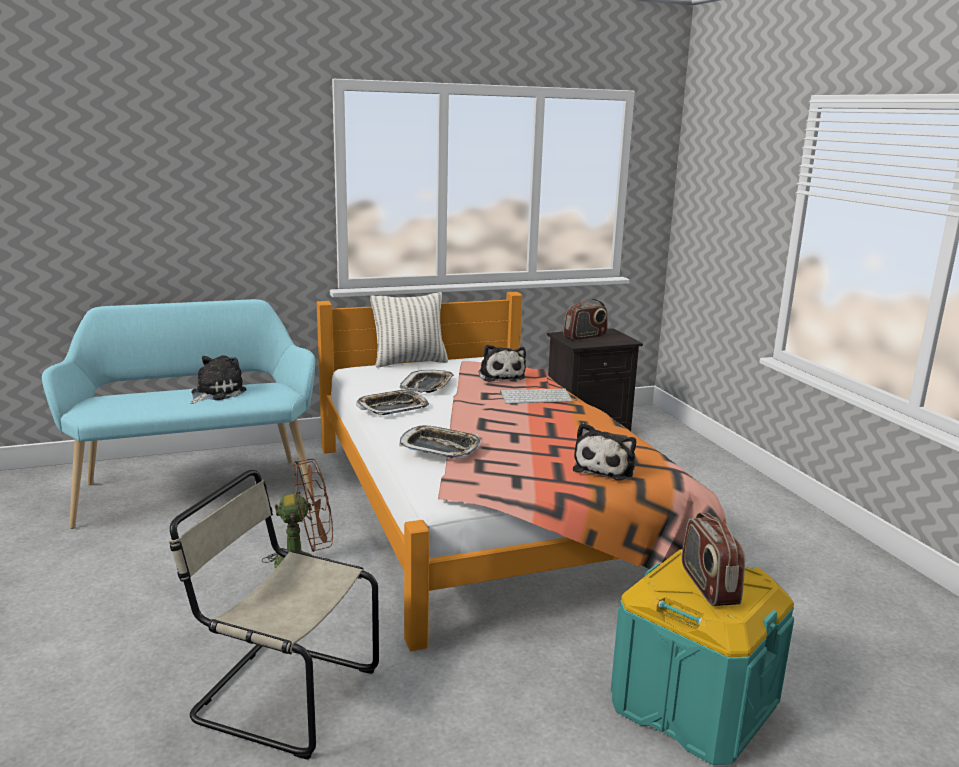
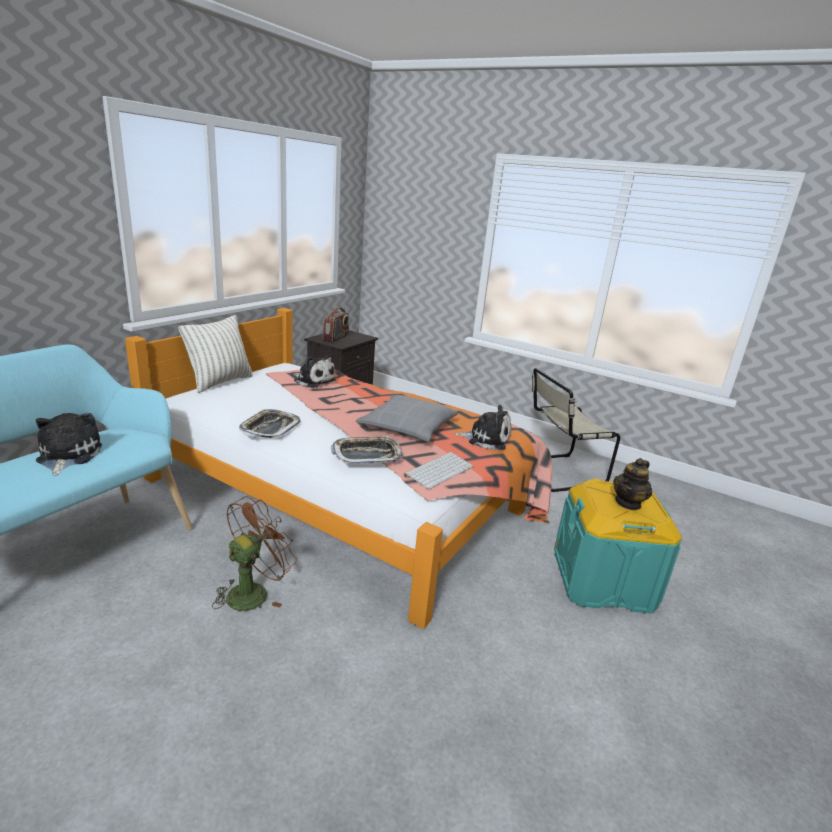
camera: 40 degrees left, 5 degrees up
beige chair [169,470,379,760] -> beige chair moved to [532,368,620,492]
tray [400,370,454,393] -> none
keyboard [500,388,573,404] -> keyboard moved to [404,452,473,489]
plush toy [573,423,636,480] -> plush toy turned 60 degrees counterclockwise [454,405,511,450]
radio [682,513,745,606] -> teapot [613,458,652,511]
none -> grey pillow [357,395,458,442]

